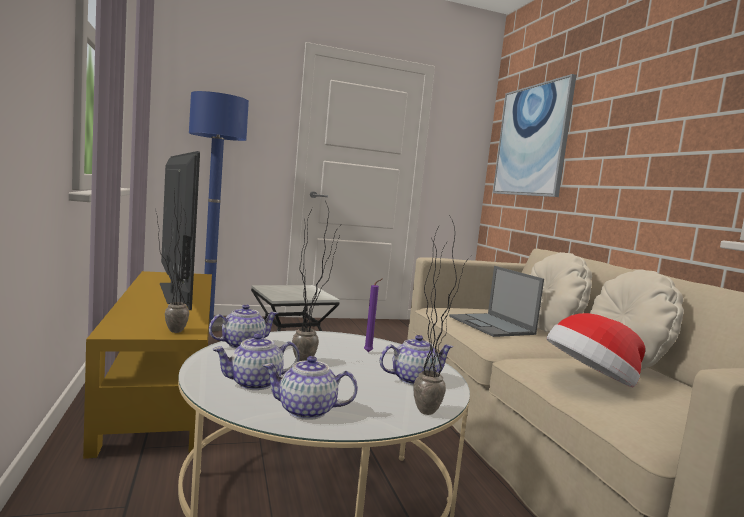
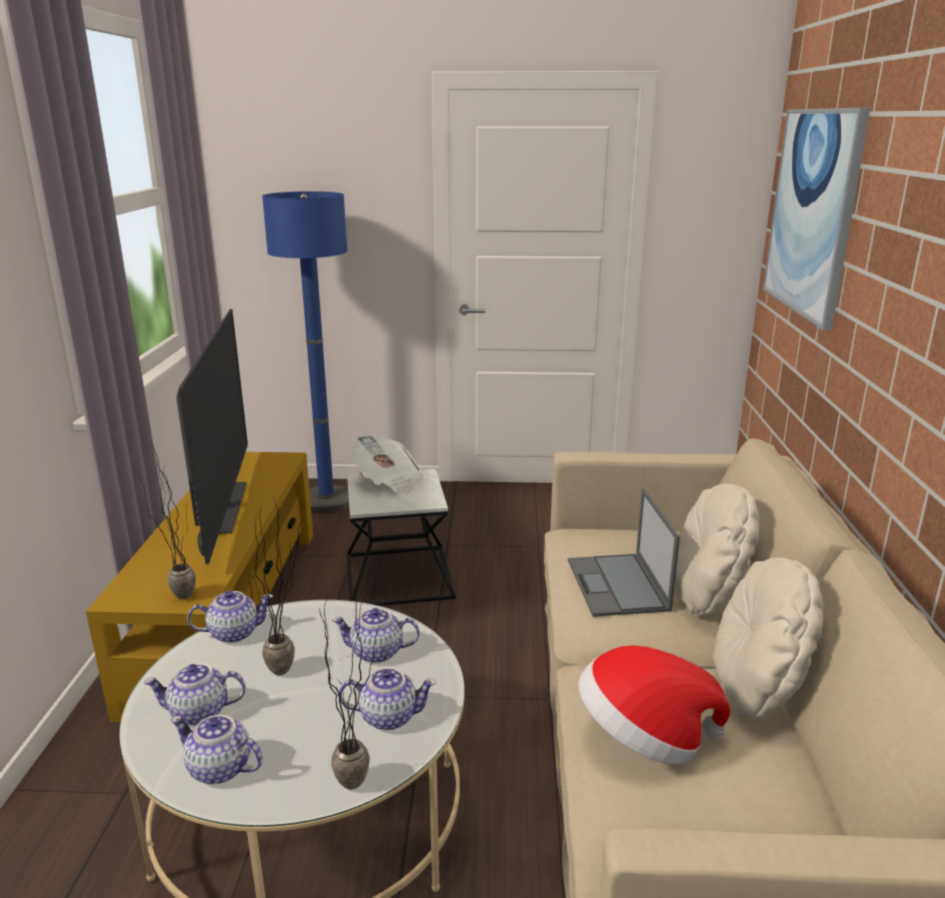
camera: 20 degrees right, 15 degrees up
purple candle [364,279,382,352] -> teapot [332,608,420,663]
none -> newspaper [350,435,424,495]

